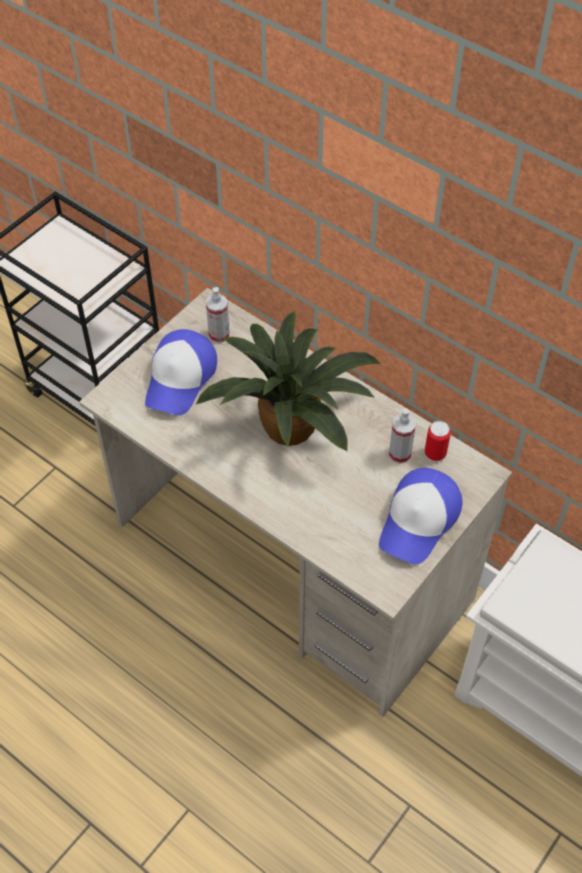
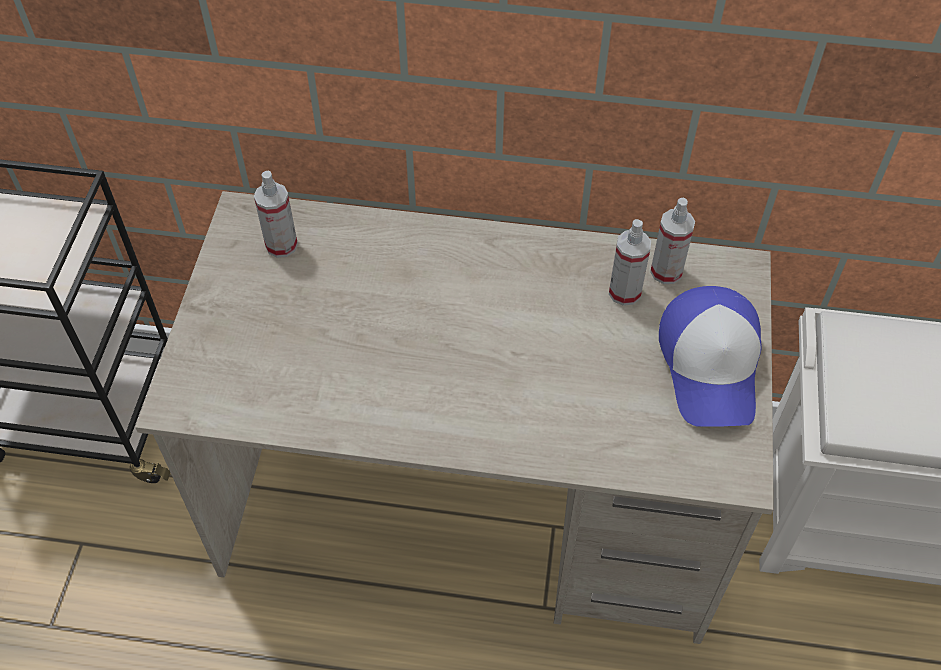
camera: 30 degrees left, 0 degrees up
cap [145,329,217,415] -> none
potted plant [195,311,381,451] -> none
can [425,421,451,462] -> spray bottle [650,198,695,284]

